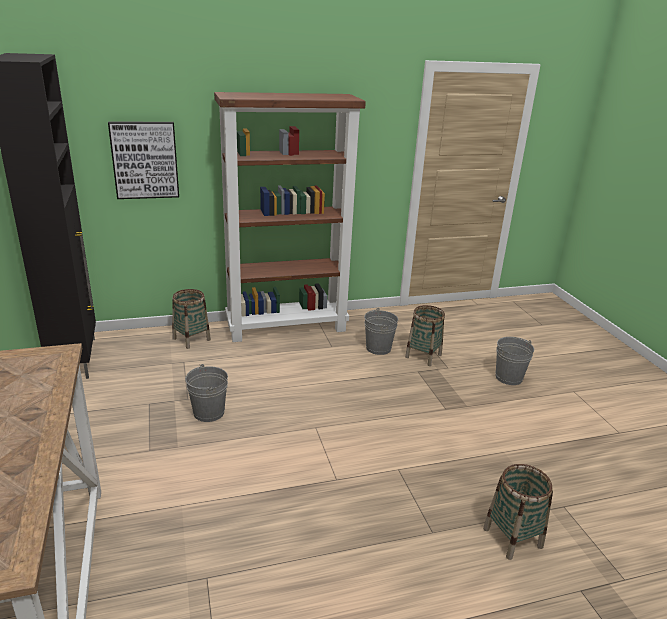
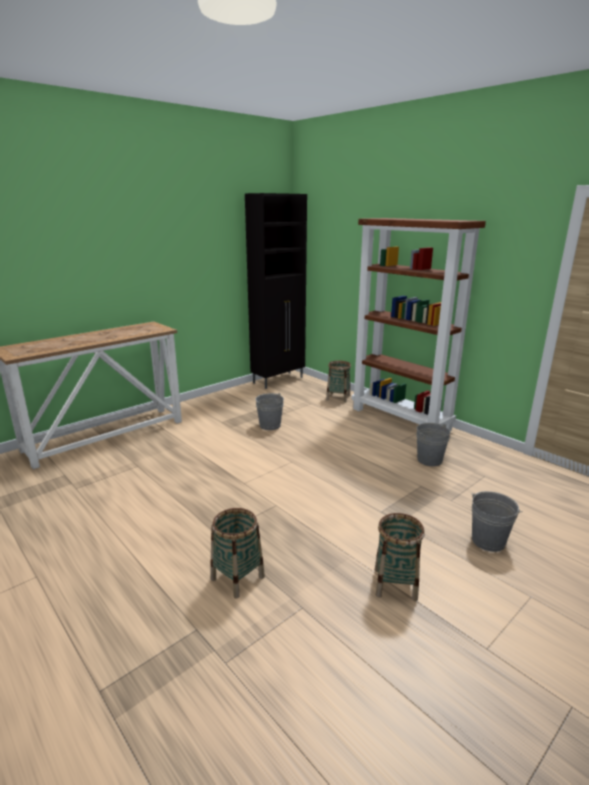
camera: 65 degrees right, 5 degrees down
picture [108,122,179,199] -> none
basket [405,305,445,366] -> basket moved to [375,513,424,601]

